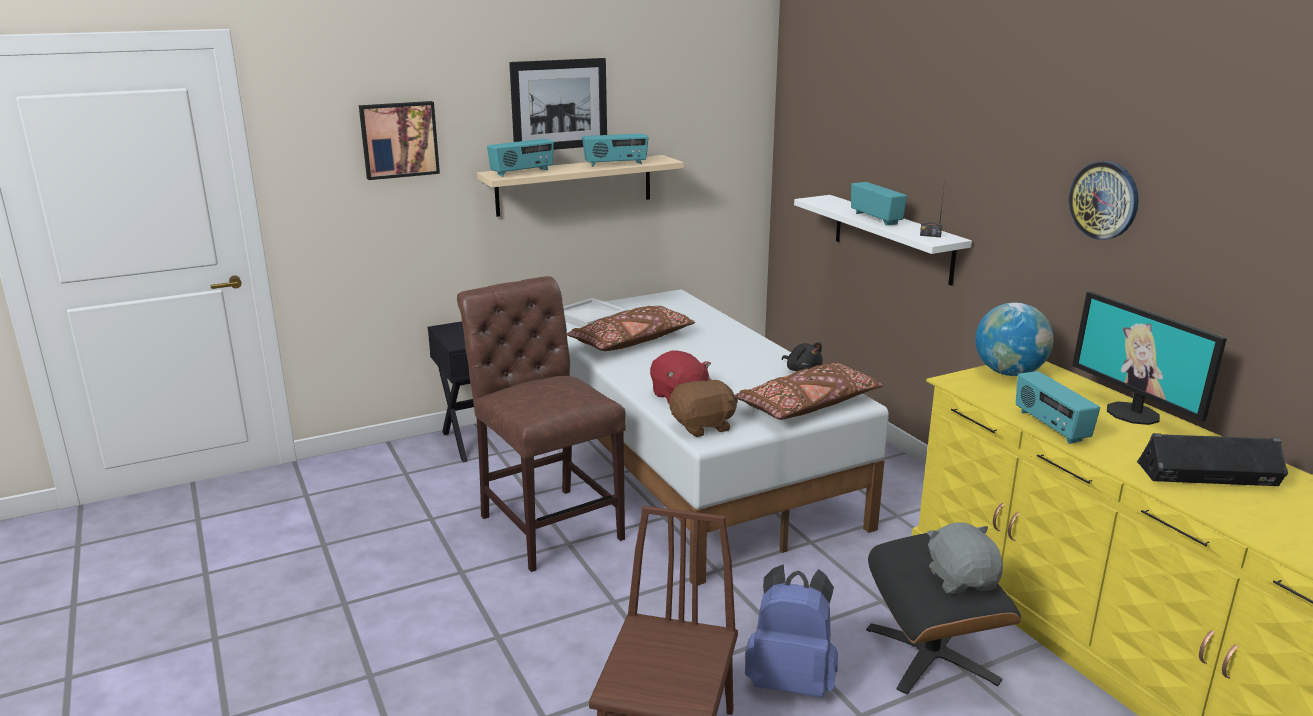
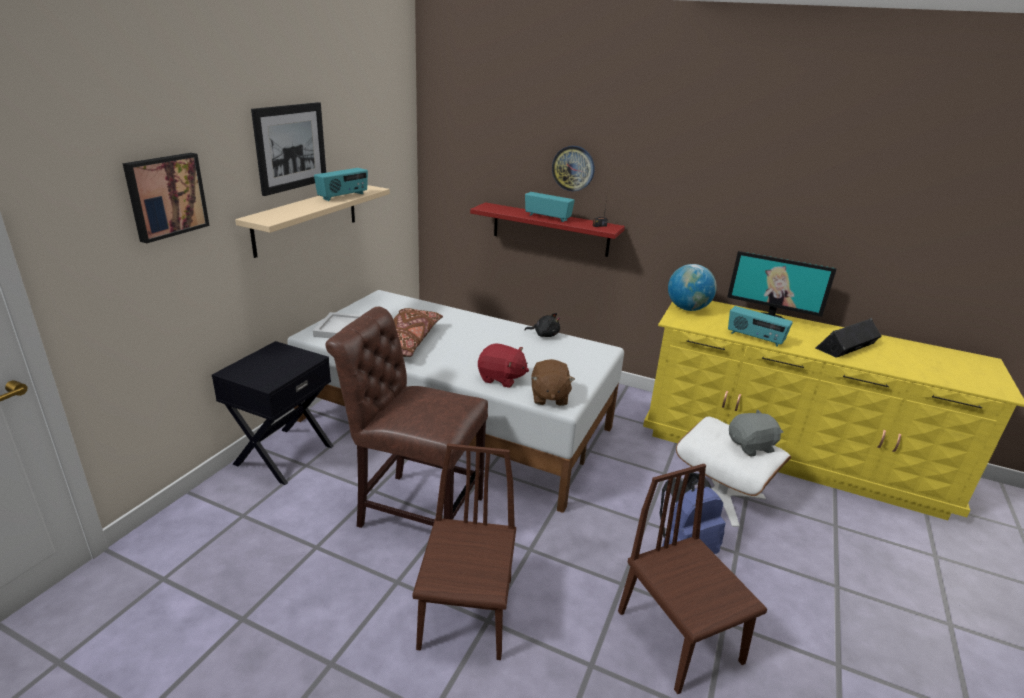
camera: 40 degrees left, 5 degrees up
radio [487,139,554,177] -> none
brown plush toy [669,377,738,437] -> brown plush toy turned 150 degrees clockwise [531,359,575,406]
brown pillow [735,362,883,420] -> none
white shelf [794,195,972,286] -> red shelf [470,202,625,257]
black ottoman [866,533,1021,694] -> white ottoman [676,417,791,527]
grey plush toy [927,522,1003,594] -> grey plush toy turned 120 degrees clockwise [729,409,783,456]
wall clock [1068,161,1139,240] -> wall clock moved to [552,146,594,191]
none -> brown chair [413,444,516,660]

